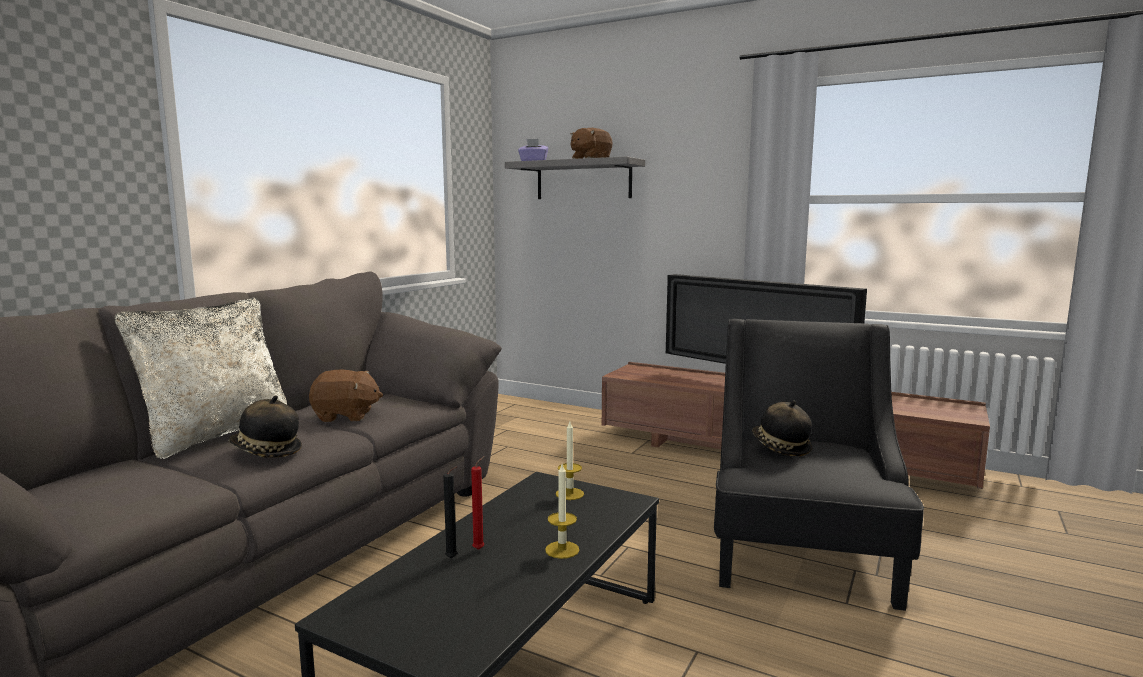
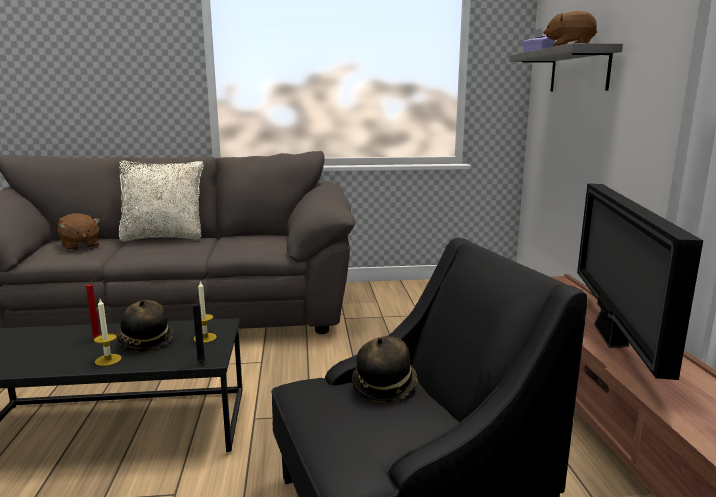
camera: 55 degrees right, 5 degrees up
hat [228,395,302,458] -> hat moved to [117,300,173,352]
brown plush toy [309,369,383,422] -> brown plush toy moved to [57,213,100,251]
black candle [443,467,457,558] -> black candle moved to [193,300,206,364]

